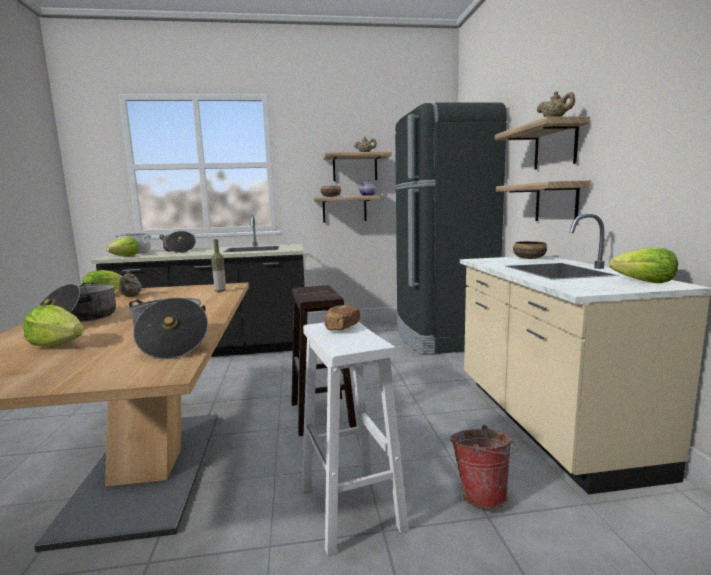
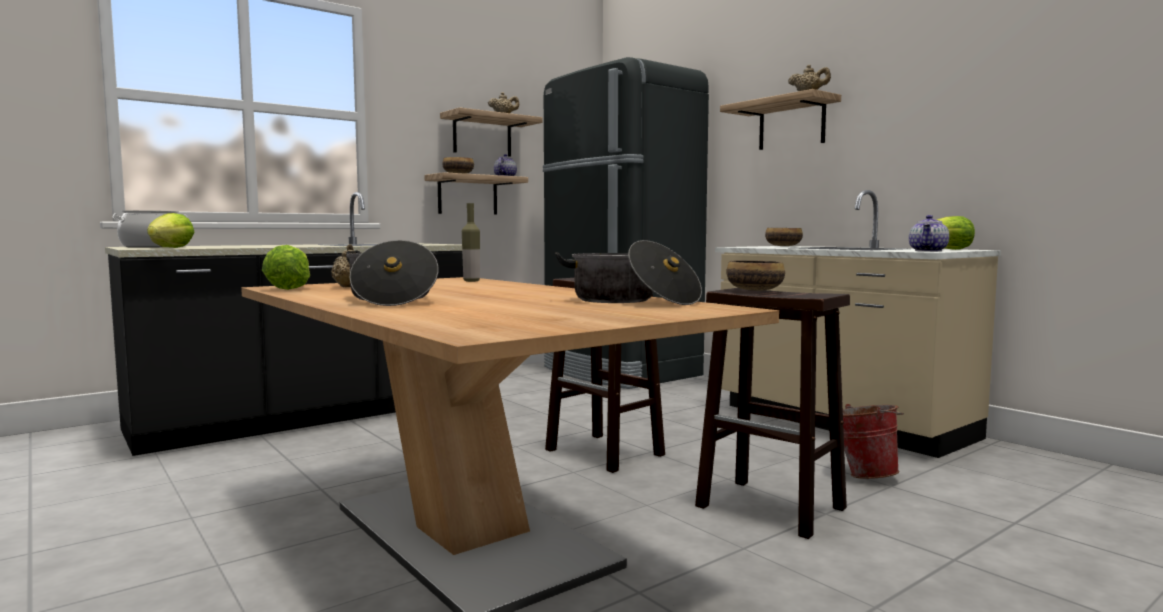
camera: 30 degrees left, 5 degrees down
lettuce [23,305,84,347] -> none
cooking pot [159,231,196,253] -> none
white stool [302,322,409,556] -> brown stool [695,288,850,539]
bread [324,305,360,331] -> bowl [726,260,785,291]
shelf [496,180,591,221] -> none
none -> teapot [909,215,949,251]

